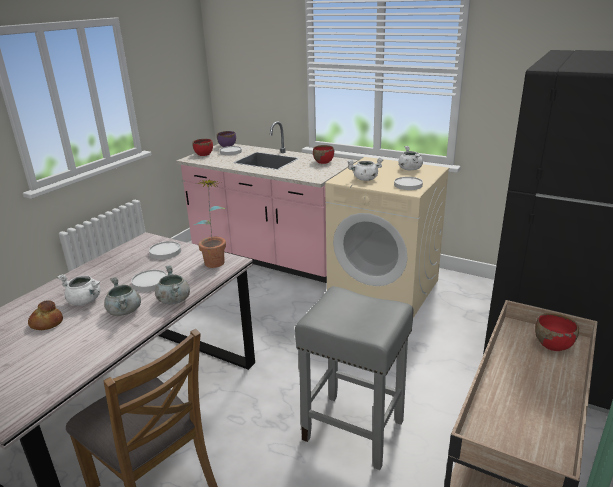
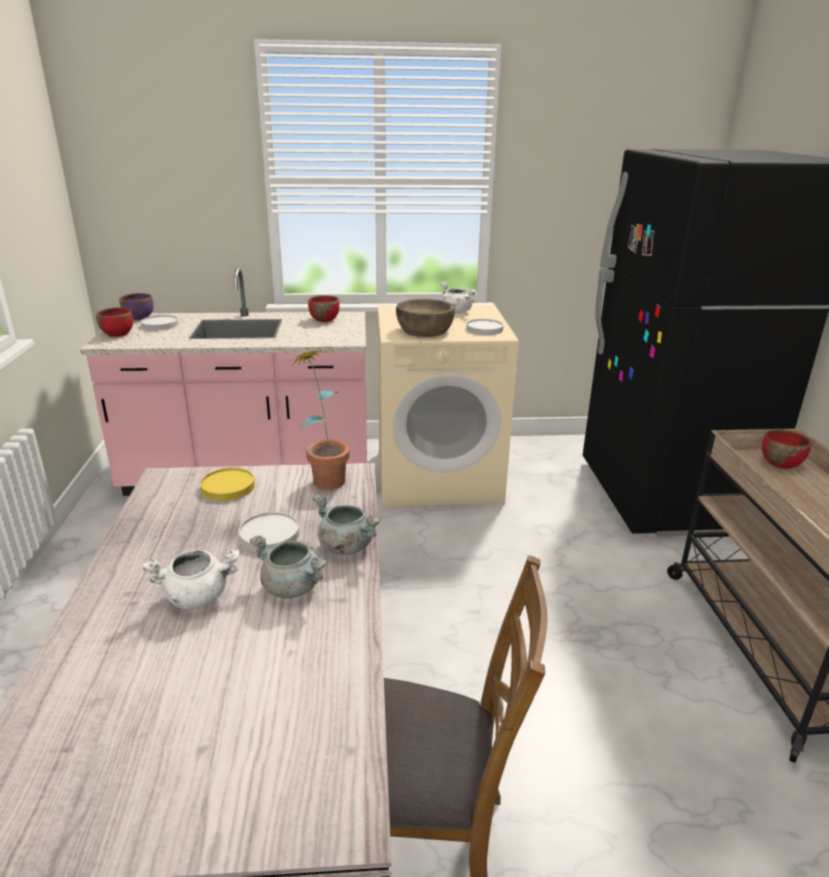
camera: 35 degrees left, 0 degrees up
bread [28,300,63,330] -> none
white plate [149,241,181,259] -> yellow plate [200,468,255,501]
grey stool [295,286,414,470] -> none
white cooking pot [347,158,384,181] -> brown bowl [396,299,455,337]

